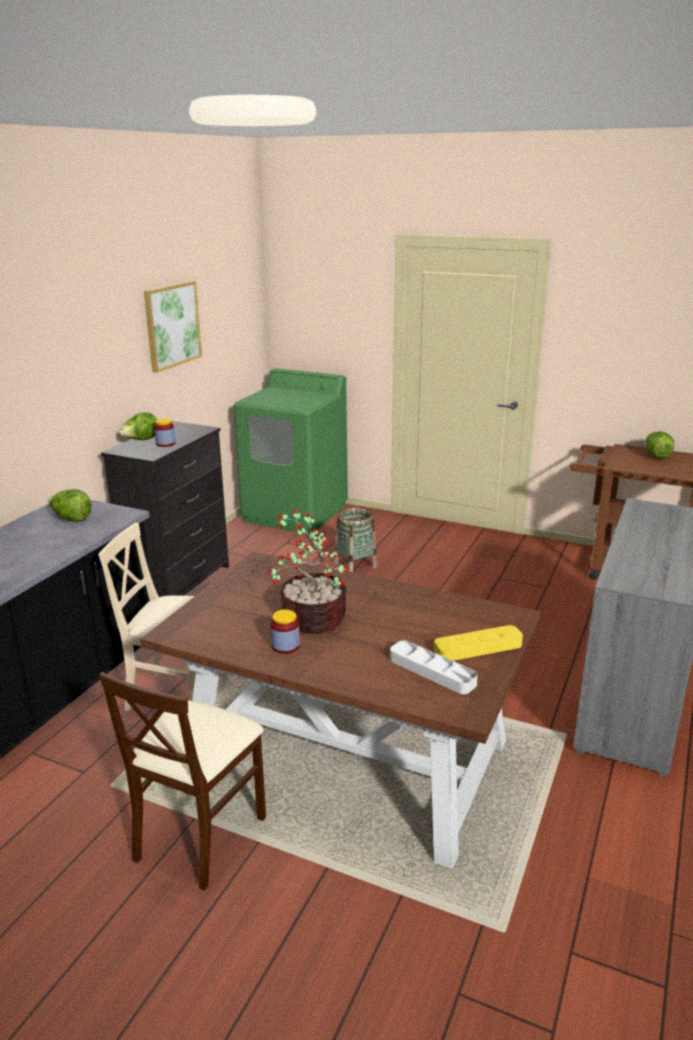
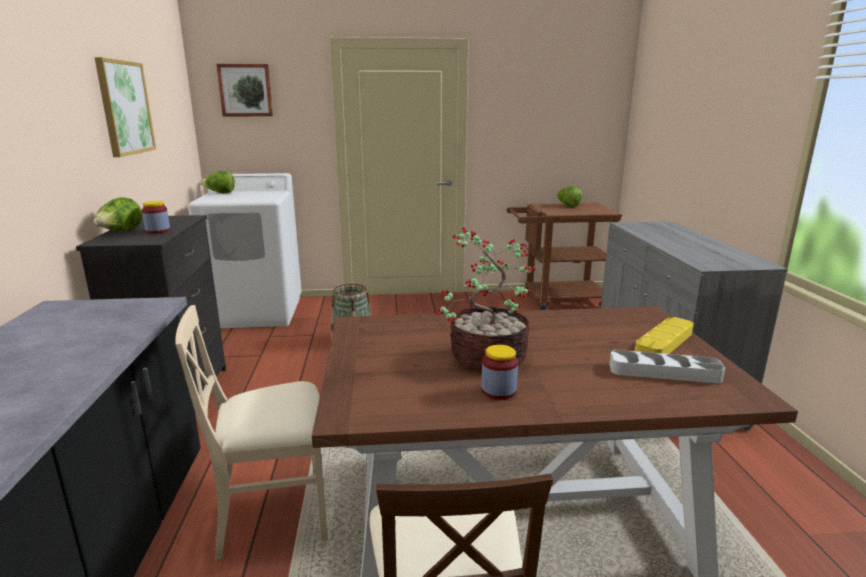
camera: 30 degrees left, 5 degrees down
lettuce [48,489,92,522] -> lettuce moved to [200,171,235,193]
green washing machine [233,368,348,535] -> white washing machine [188,173,302,328]
none -> picture [216,64,273,116]

